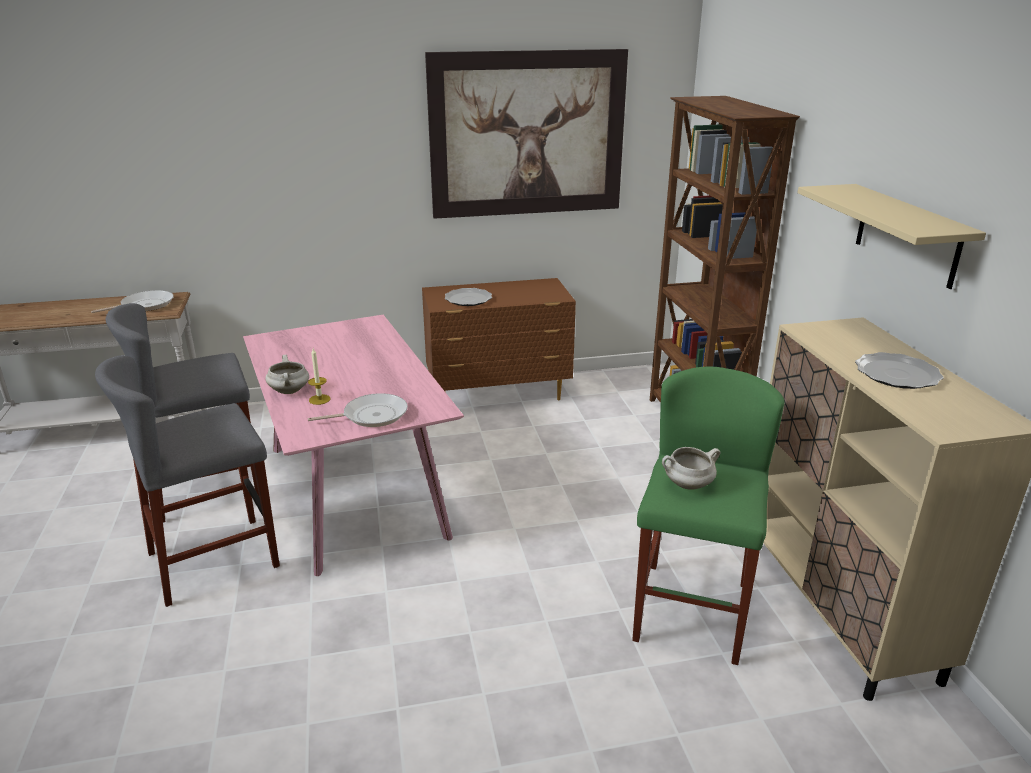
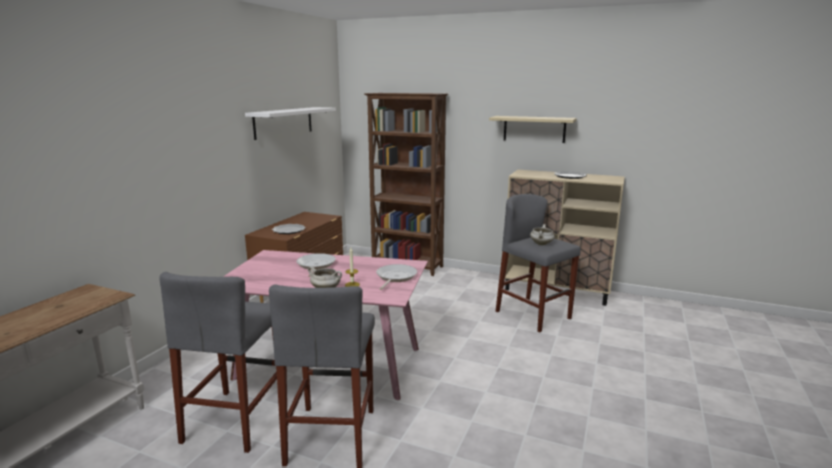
camera: 55 degrees left, 10 degrees down
frying pan [91,290,174,313] -> frying pan moved to [296,253,336,277]
picture [425,49,628,219] -> white shelf [245,107,336,140]
green stool [632,366,784,665] -> grey stool [496,194,581,332]

